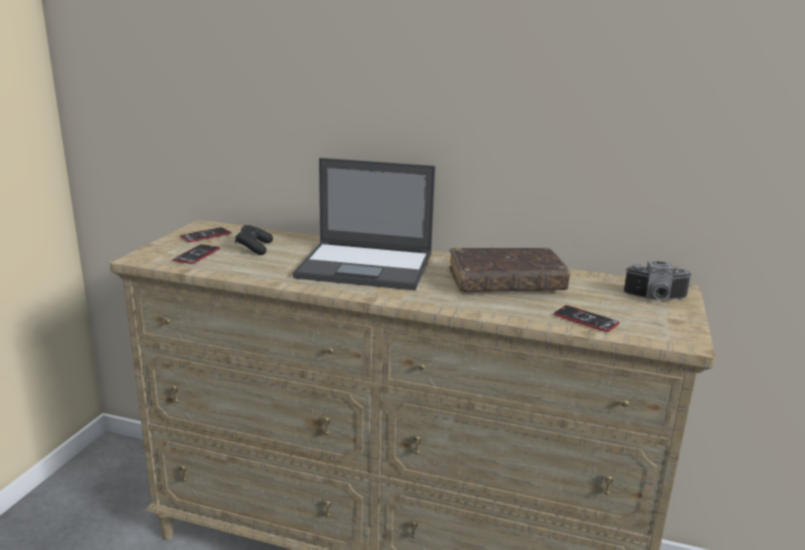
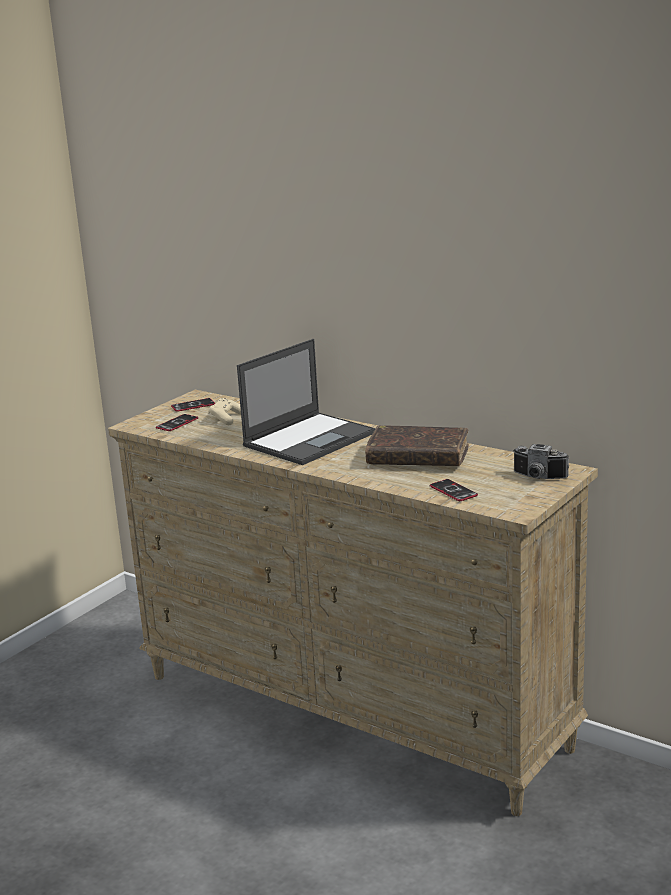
camera: 20 degrees right, 0 degrees up
black game controller [235,225,273,255] -> beige game controller [209,398,241,425]
laptop [293,158,435,290] -> laptop turned 75 degrees counterclockwise [237,339,376,465]

